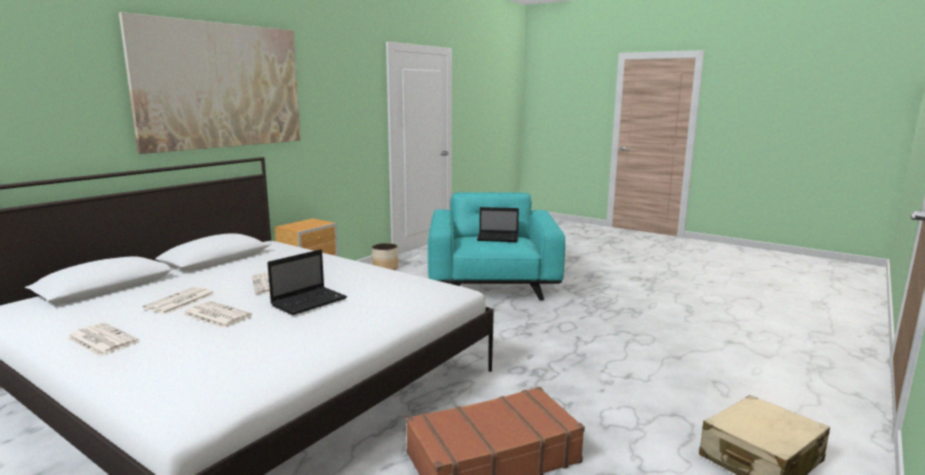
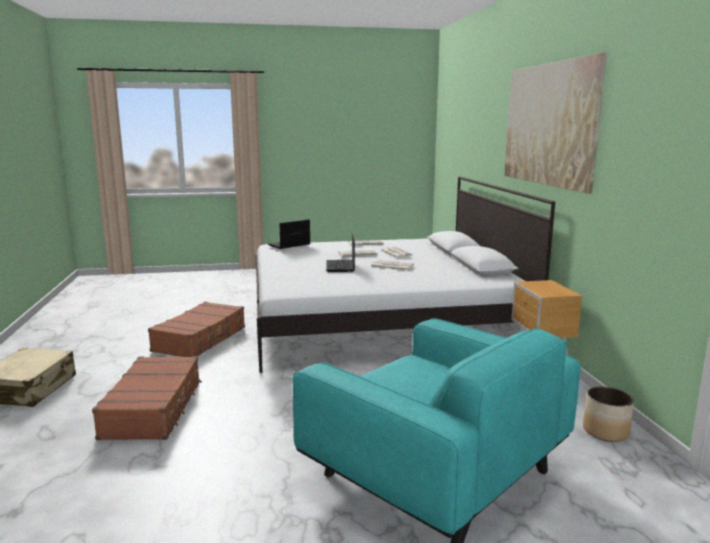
camera: 135 degrees right, 0 degrees up
laptop [477,207,519,242] -> laptop moved to [268,220,310,249]
none -> brown suitcase [92,356,202,440]

